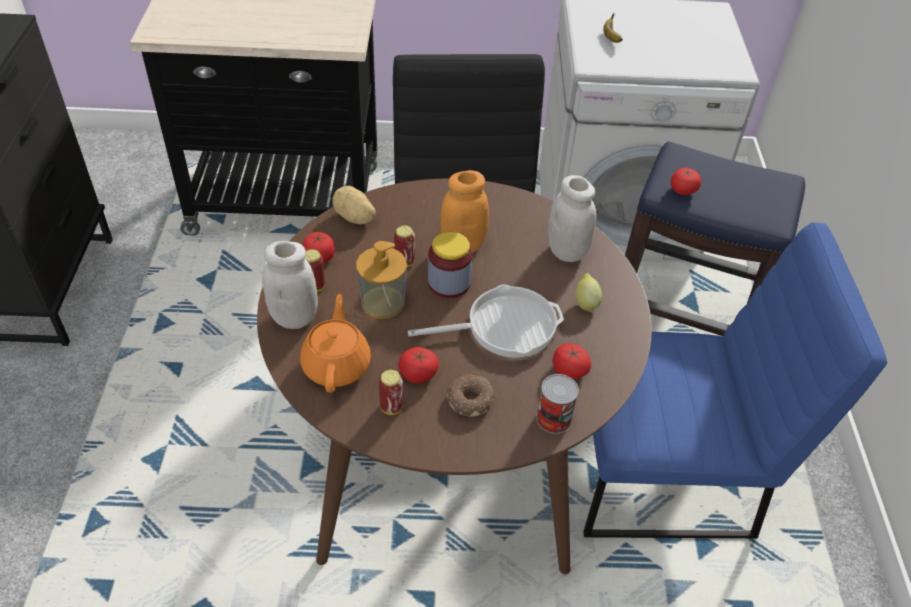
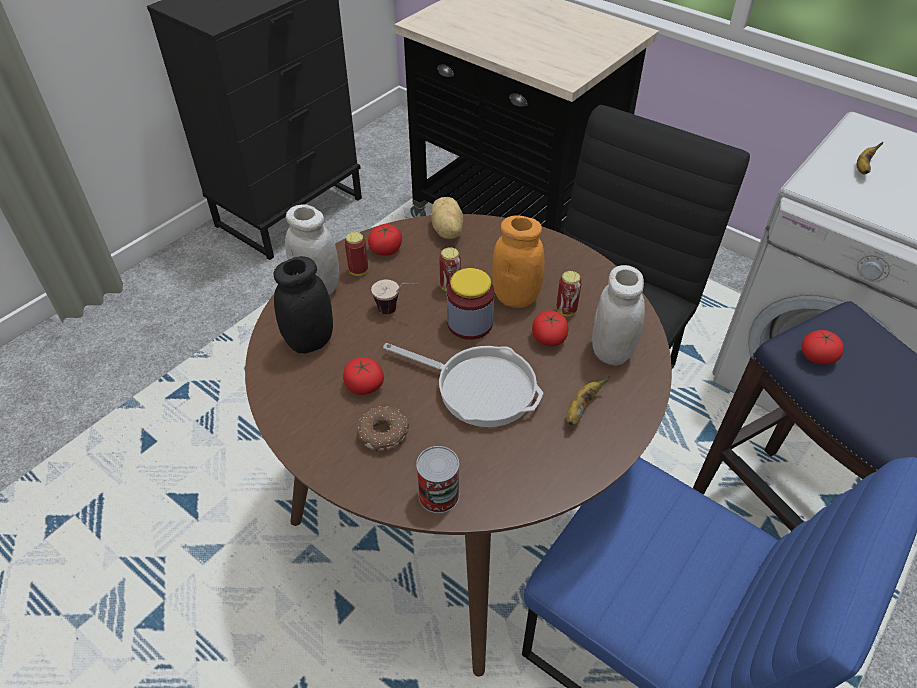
camera: 40 degrees right, 0 degrees up
orange teapot [300,294,371,393] -> black jar [273,256,333,353]
soap dispenser [356,241,407,319] -> cup [371,280,419,314]
can [379,370,403,415] -> can moved to [556,271,582,316]
tomato [553,343,591,379] -> tomato moved to [532,310,568,346]
lemon [575,273,602,313] -> banana [567,376,610,425]

